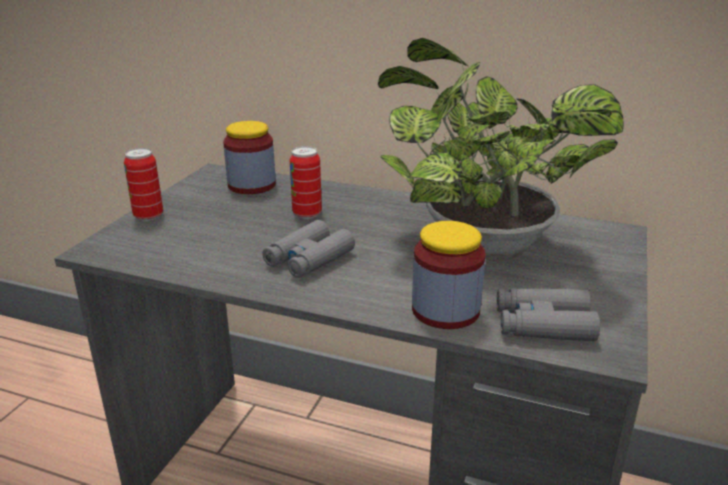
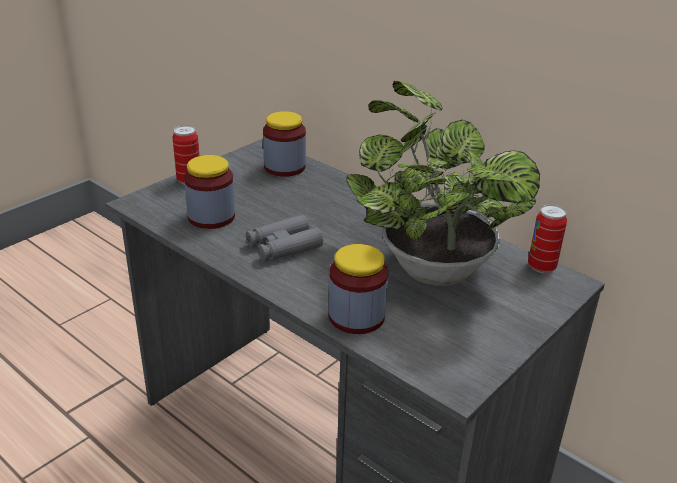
camera: 20 degrees right, 5 degrees up
can [290,146,322,219] -> can moved to [528,205,567,273]
grey binoculars [496,288,600,341] -> none
none -> jar [184,155,235,229]

